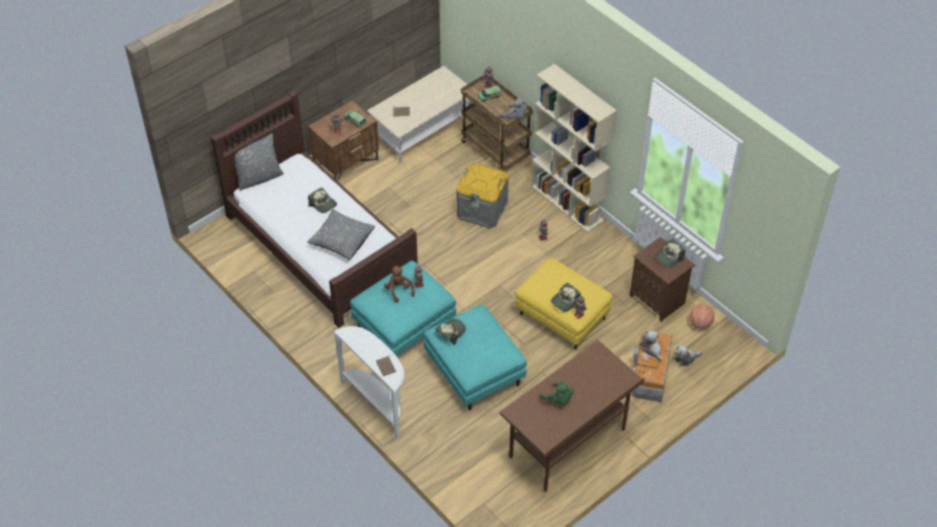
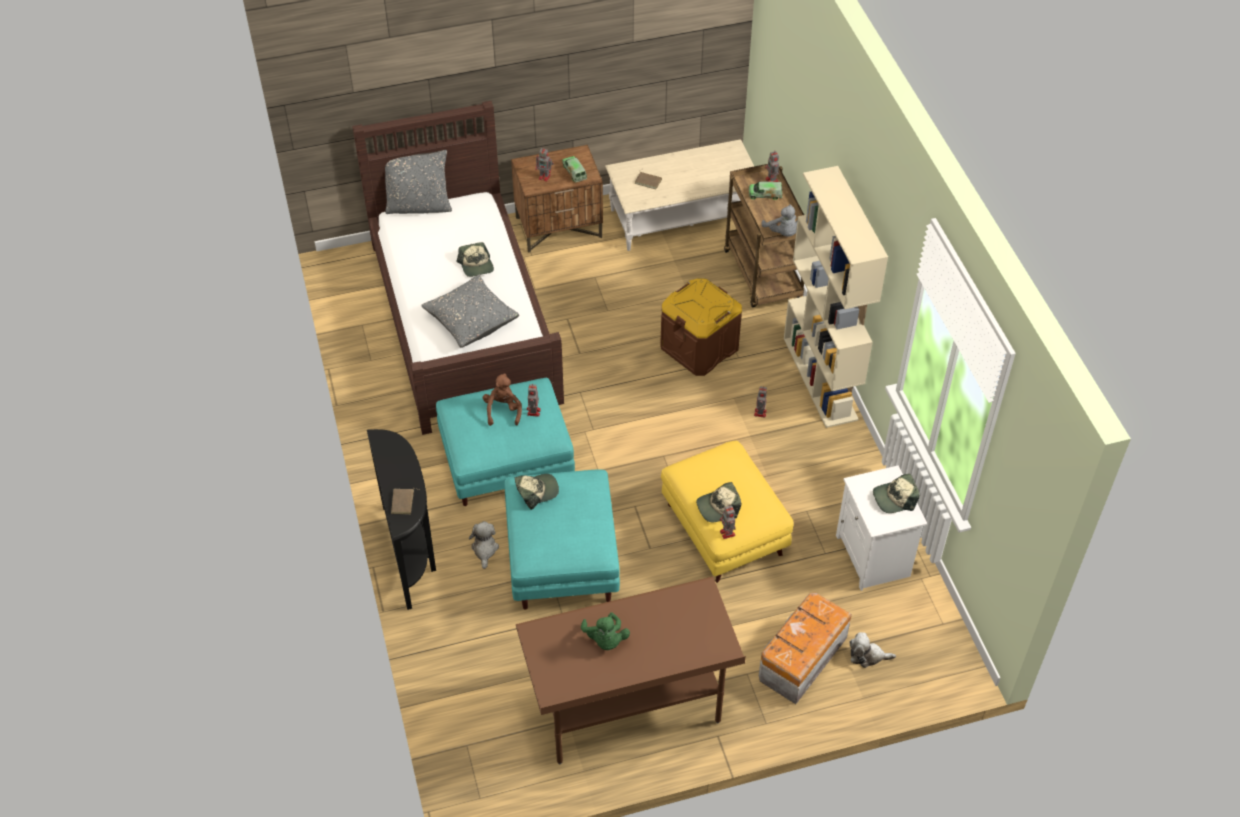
camera: 25 degrees right, 0 degrees up
white console table [333,326,404,439] -> black console table [367,429,436,610]
grey storage box [456,163,509,228] -> brown storage box [660,278,742,376]
brown nightstand [629,237,695,322] -> white nightstand [836,465,927,591]
plush toy [642,331,663,361] -> plush toy moved to [469,521,499,569]
basketball [690,304,714,329] -> none

